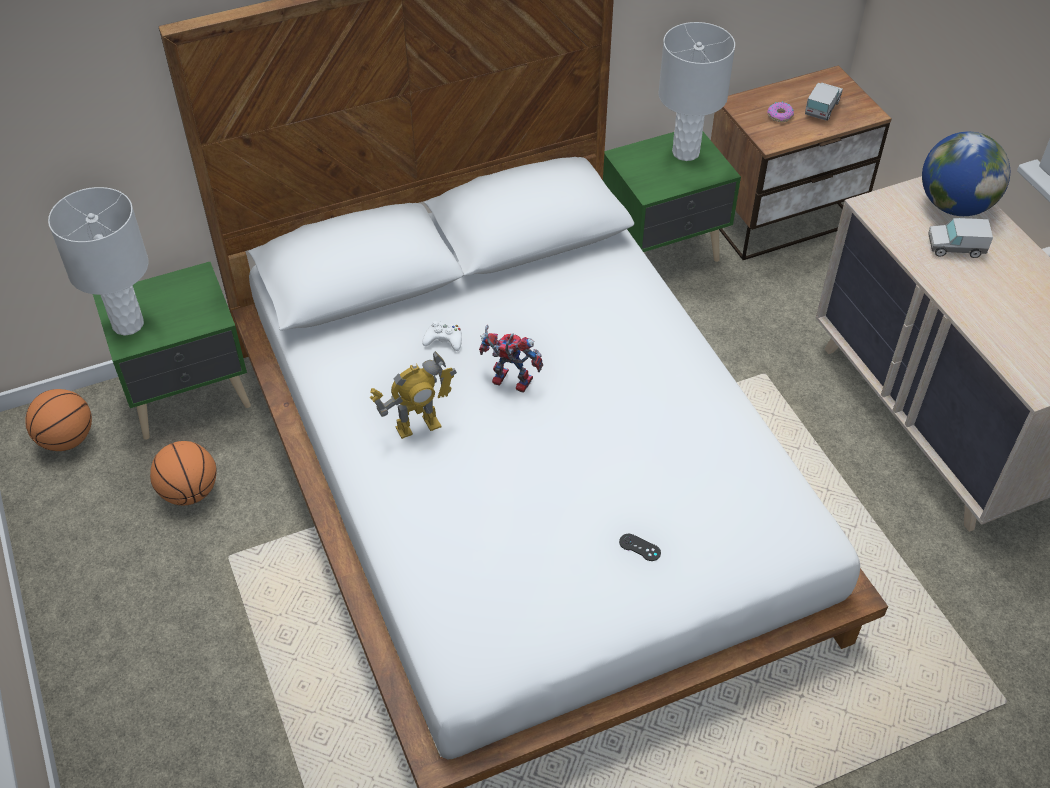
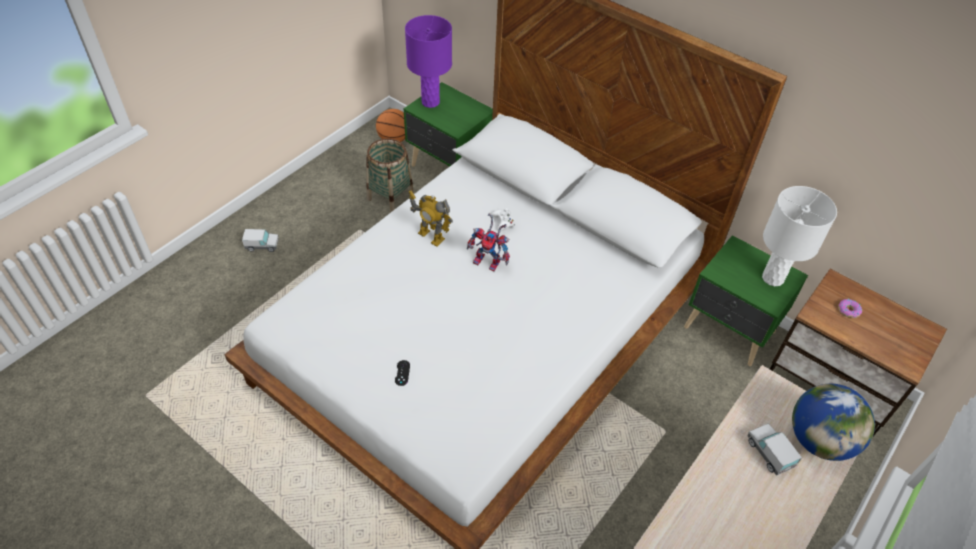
camera: 60 degrees right, 0 degrees up
white table lamp [48,187,149,336] -> purple table lamp [405,15,452,108]
basketball [150,441,216,505] -> basket [366,138,414,213]
toy robot [479,325,543,393] -> toy robot turned 120 degrees clockwise [467,213,510,271]
toy truck [805,82,843,121] -> toy truck moved to [242,229,279,252]

